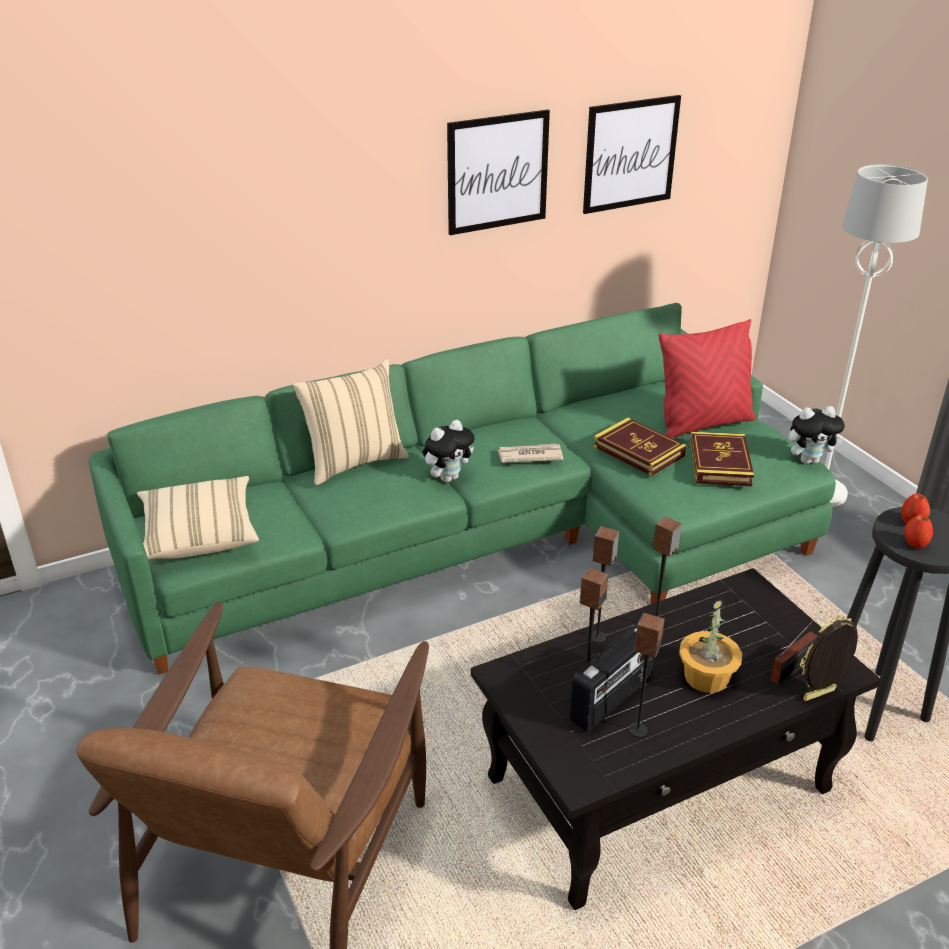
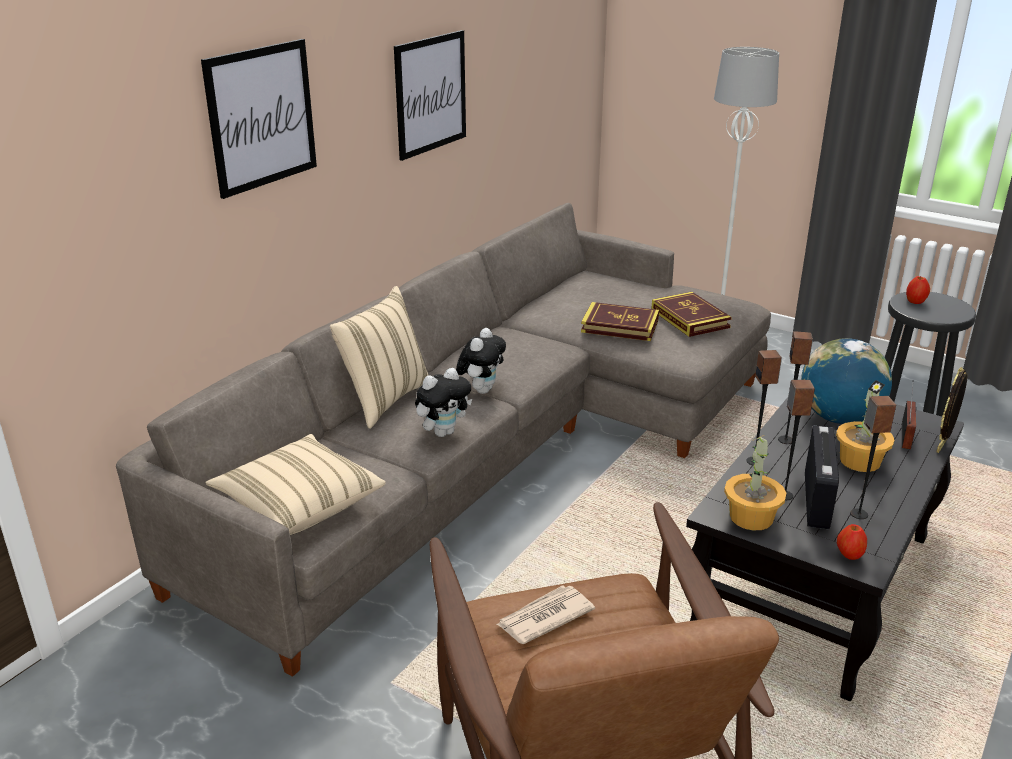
camera: 30 degrees left, 5 degrees down
green sofa [89,303,836,675] -> grey sofa [116,203,771,677]
newspaper [497,443,563,463] -> newspaper moved to [496,585,595,644]
picture [583,95,681,214] -> picture moved to [201,39,317,199]
red pillow [658,319,756,438] -> none
plush toy [789,406,845,464] -> plush toy moved to [415,368,472,437]
apple [904,515,933,549] -> apple moved to [837,524,867,560]
none -> potted plant [724,435,786,530]
none -> globe [801,338,892,424]

